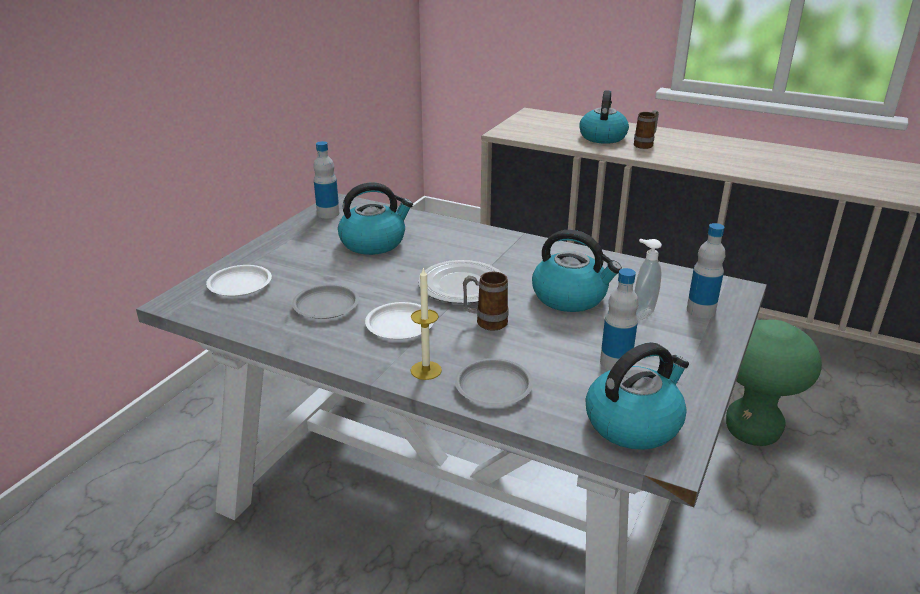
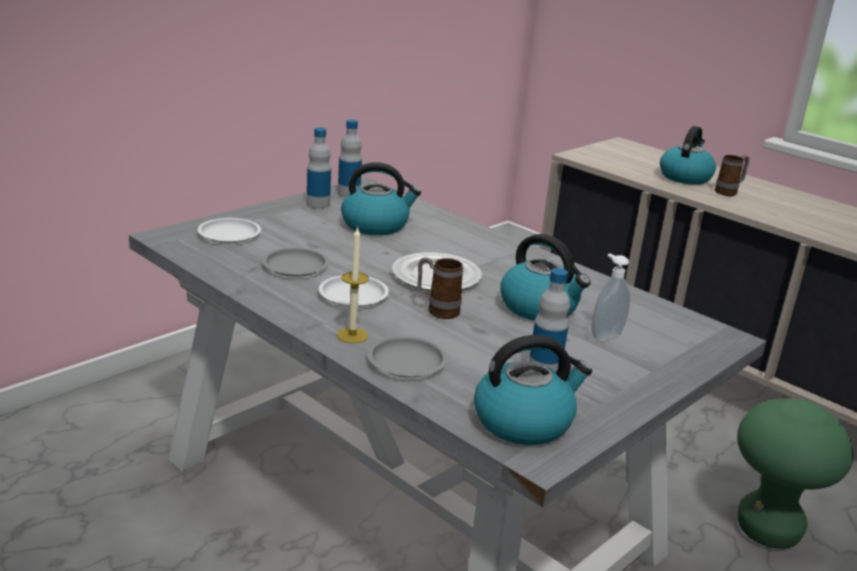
camera: 15 degrees right, 5 degrees down
bottle [687,223,725,318] -> bottle moved to [307,127,331,209]

